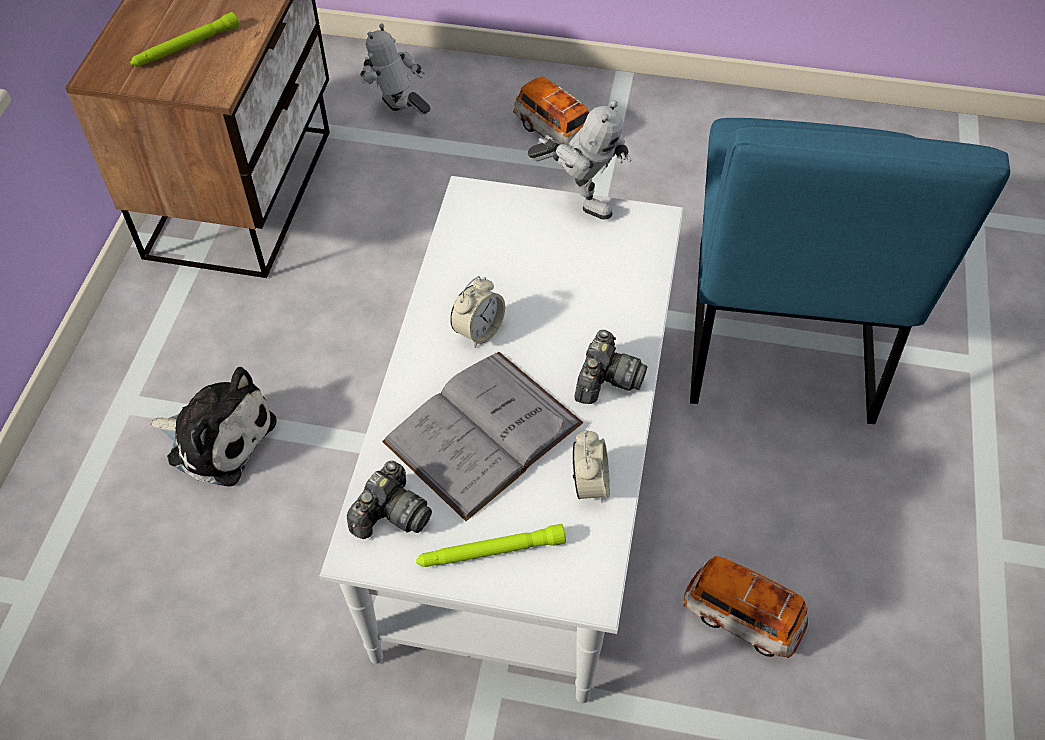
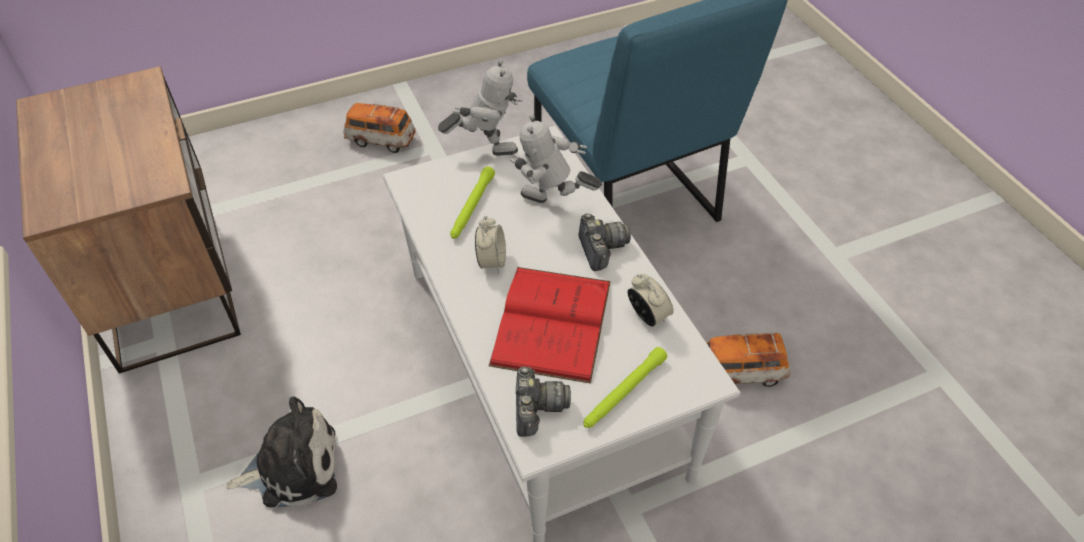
camera: 35 degrees left, 5 degrees down
green flashlight [130,12,239,67] -> green flashlight moved to [450,167,495,239]
toy robot [360,23,430,115] -> toy robot moved to [510,114,602,203]
grey book [382,352,583,521] -> red book [489,267,611,384]

